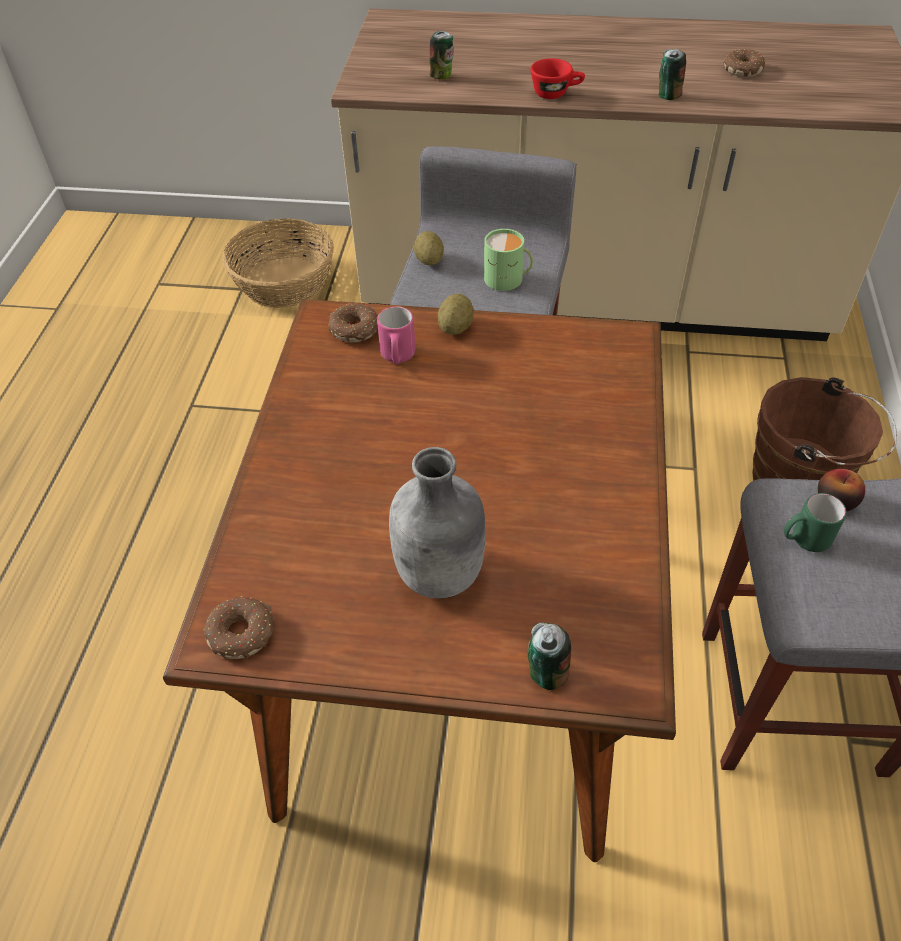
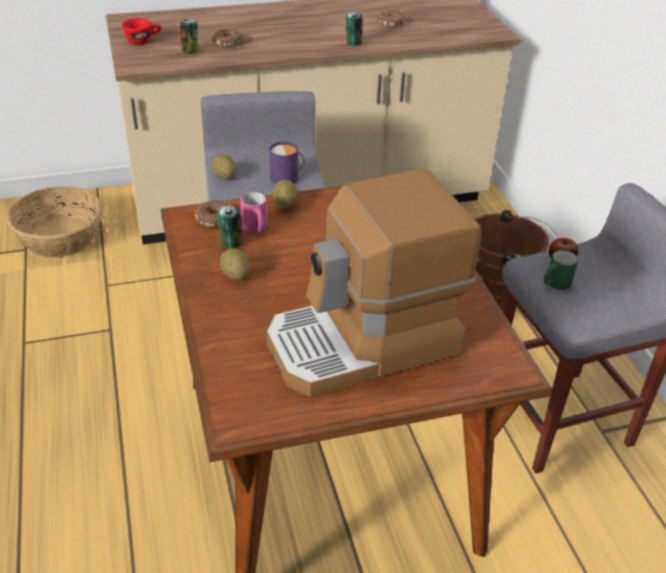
camera: 25 degrees left, 10 degrees down
donut [203,596,274,659] -> donut moved to [212,29,243,47]
grey bottle [389,447,485,599] -> coffee machine [266,169,481,397]
green mug [484,229,533,291] -> purple mug [269,142,305,184]
can [528,623,571,690] -> can moved to [218,205,243,248]
red cup [531,58,585,99] -> red cup moved to [122,18,161,45]
none -> potato [220,248,250,280]

